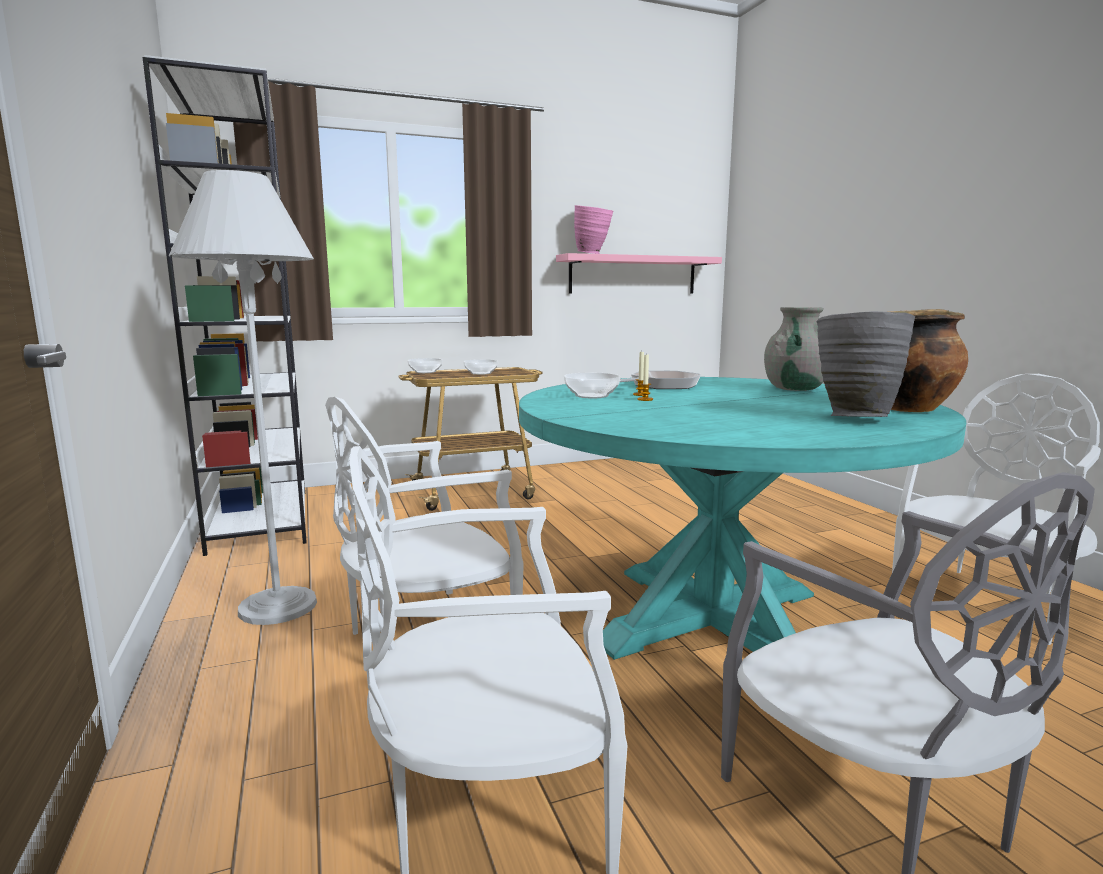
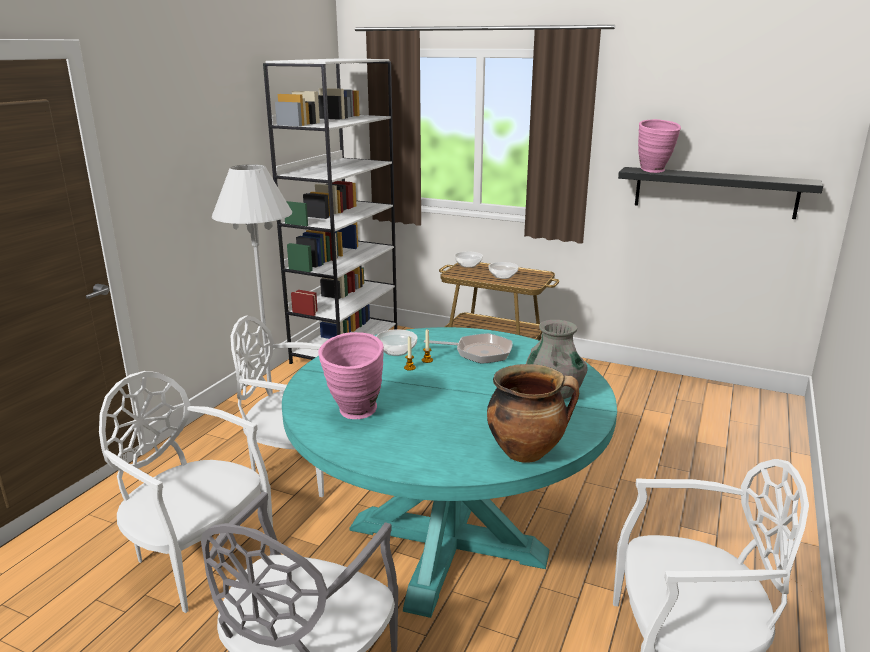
camera: 45 degrees right, 10 degrees up
pink shelf [556,253,722,294] -> black shelf [618,167,823,219]
grey vase [817,311,915,417] -> none
none -> pink vase [318,332,384,419]

